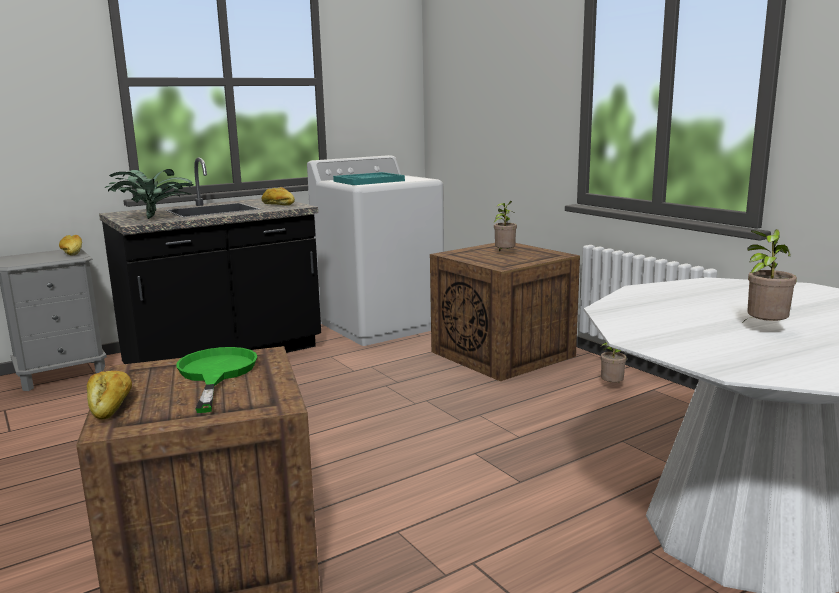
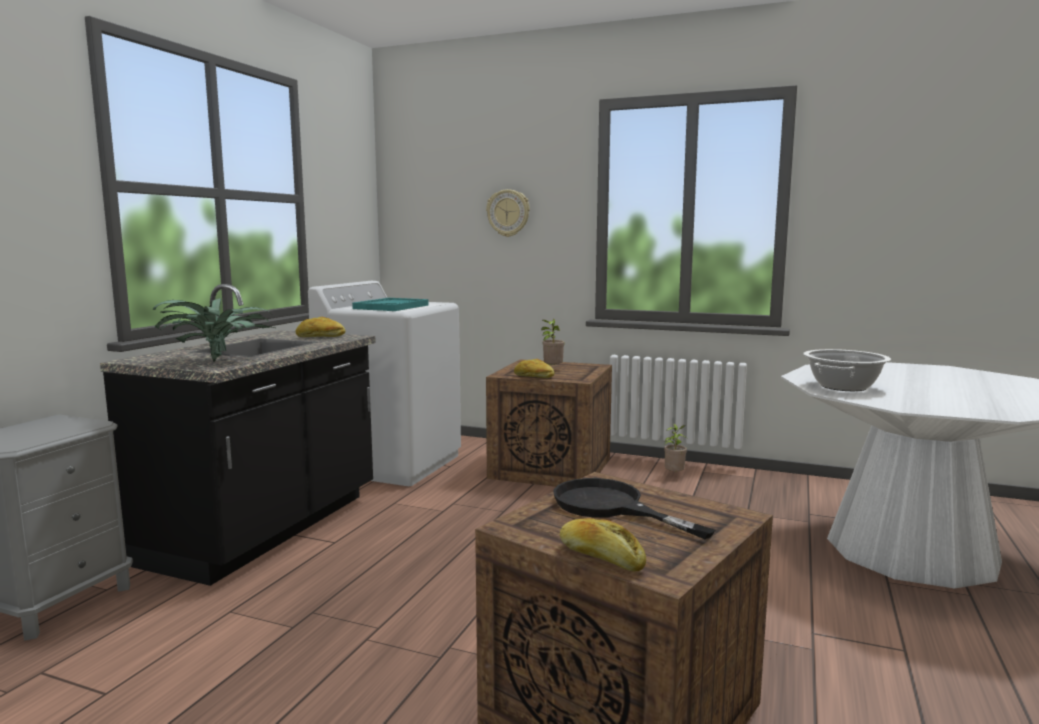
camera: 35 degrees left, 5 degrees down
bread [59,235,82,256] -> bread moved to [514,359,554,378]
green frying pan [176,347,257,413] -> black frying pan [553,478,715,539]
potted plant [743,229,797,322] -> none
none -> wall clock [486,189,530,237]
none -> cooking pot [803,349,891,391]

